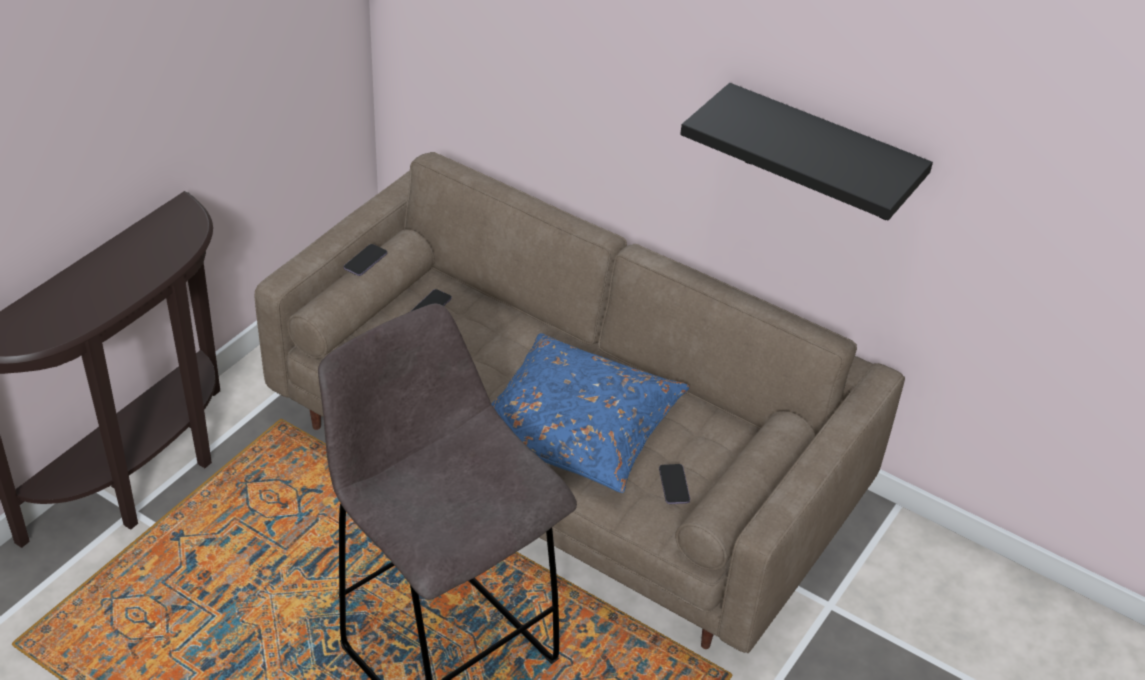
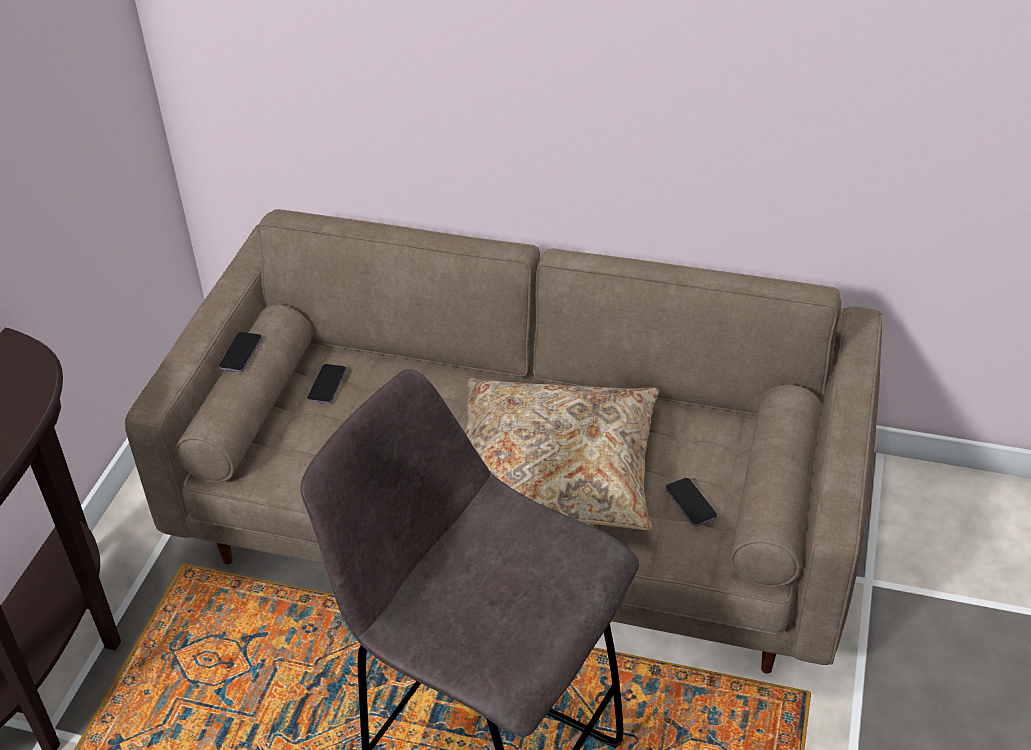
camera: 15 degrees left, 0 degrees up
blue pillow [491,333,690,493] -> beige pillow [465,378,659,530]
black shelf [680,83,933,220] -> none

